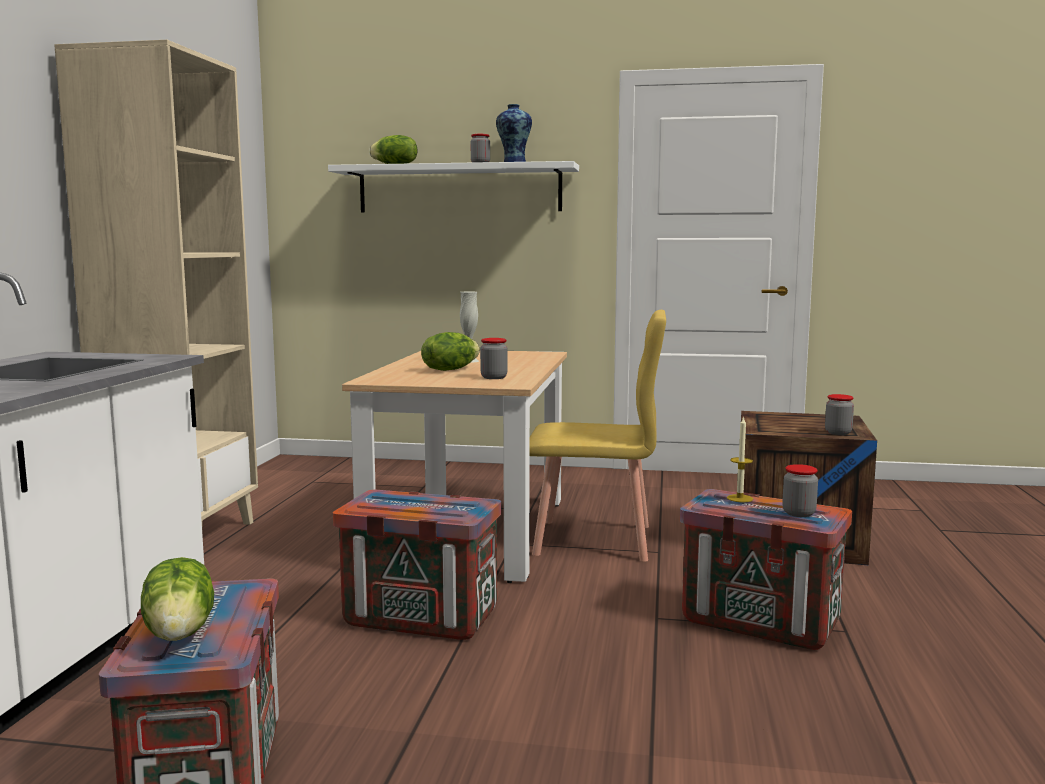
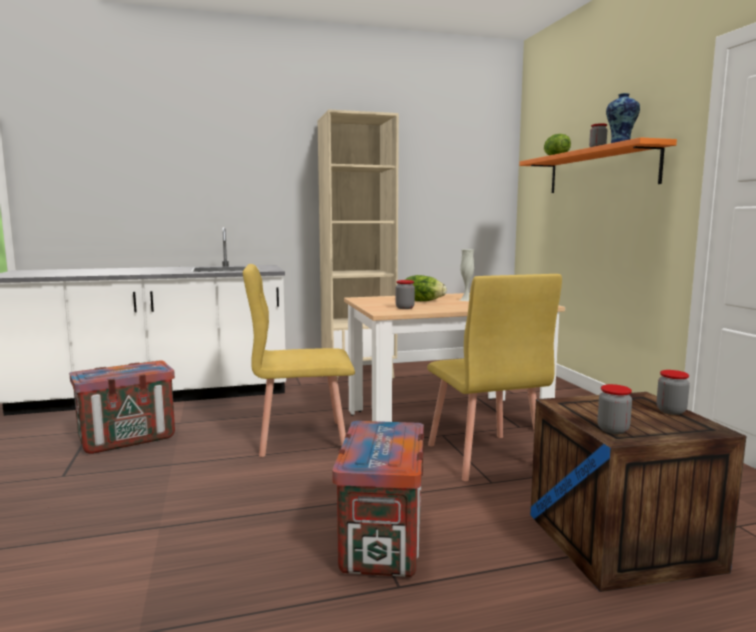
camera: 65 degrees right, 0 degrees up
lettuce [141,557,214,641] -> none
white shelf [328,161,579,213] -> orange shelf [519,137,677,193]
crate [333,490,501,640] -> yellow chair [243,264,355,457]
candle [727,416,753,502] -> none
jar [782,464,818,517] -> jar moved to [657,370,690,415]

